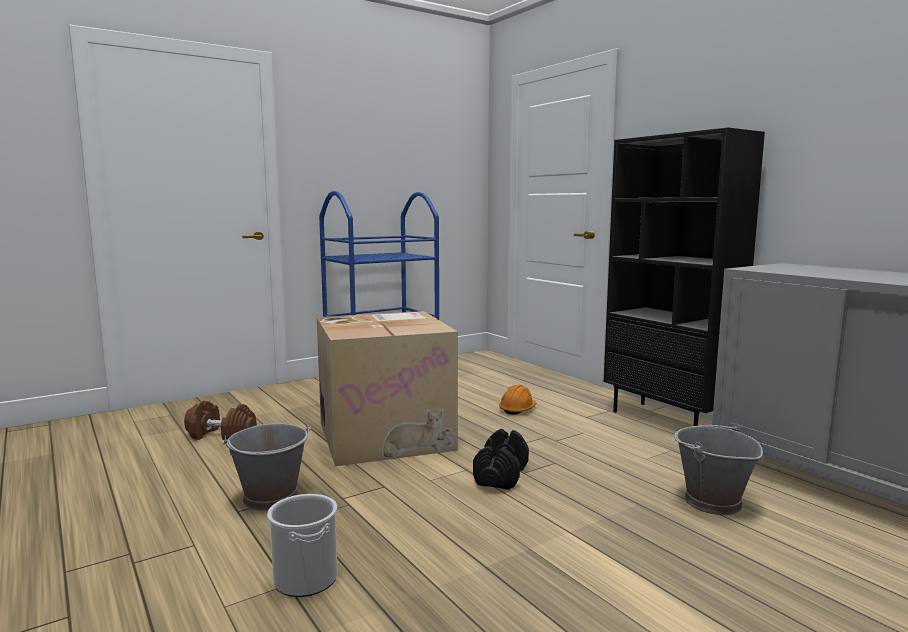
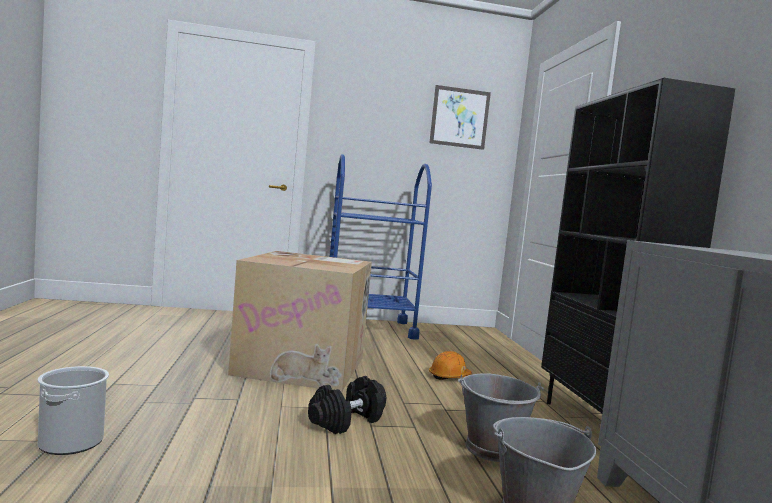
camera: 25 degrees right, 5 degrees down
brown dumbbell [184,401,257,443] -> none
grey bucket [222,423,311,511] -> grey bucket moved to [458,373,544,462]
none -> picture [429,85,491,150]

